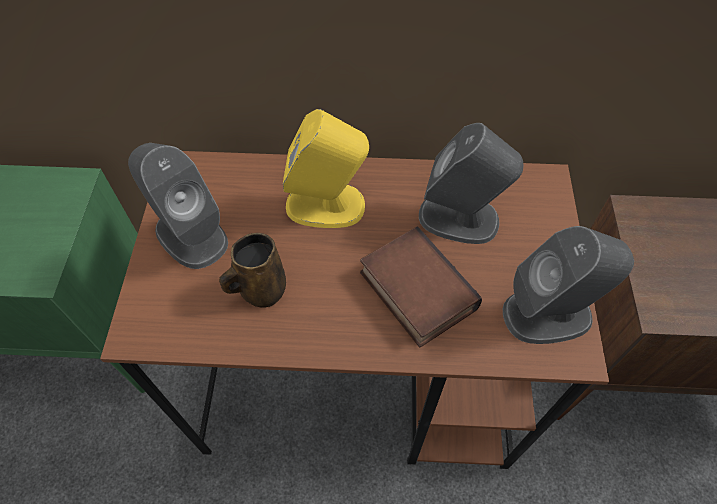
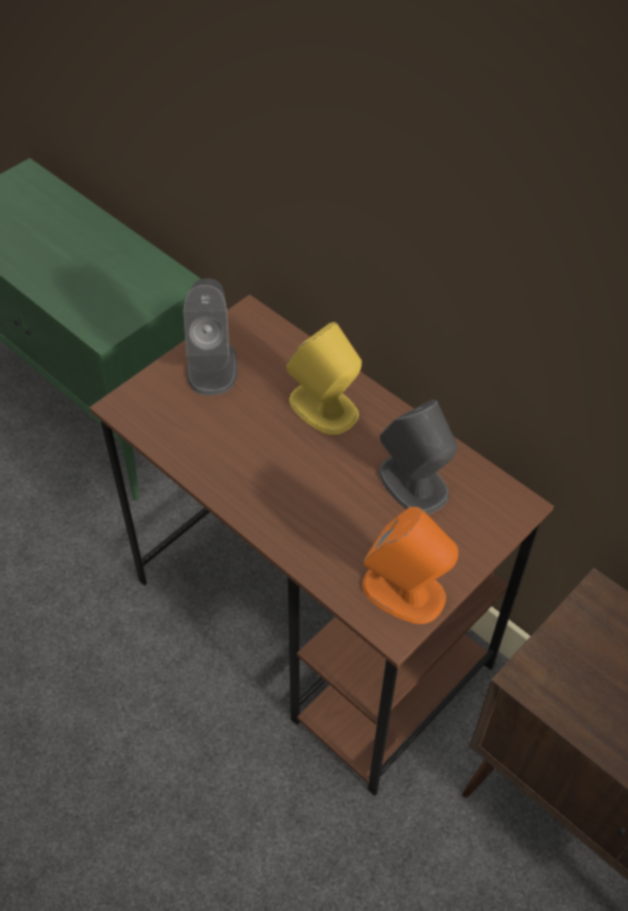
camera: 40 degrees right, 5 degrees down
brown mug [219,233,286,308] -> none
book [360,226,482,347] -> none
grey speaker [503,226,634,344] -> orange speaker [362,507,458,624]

